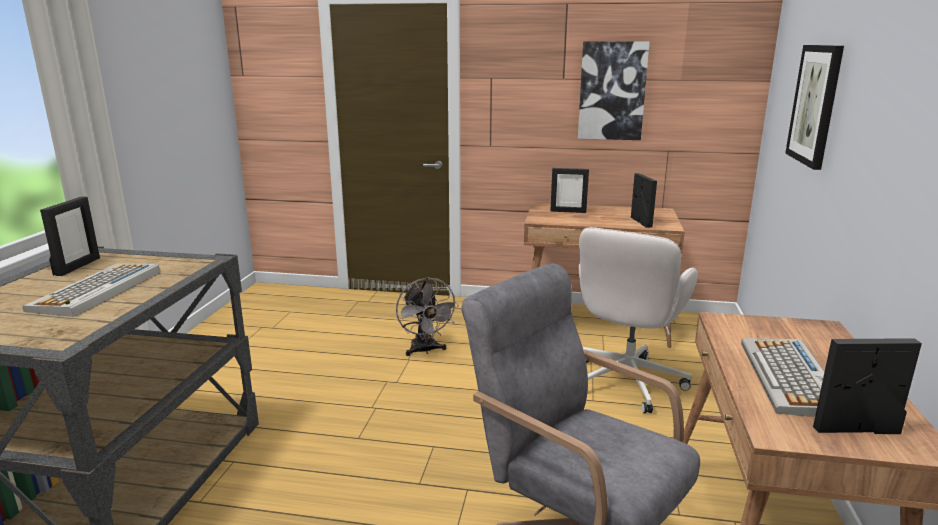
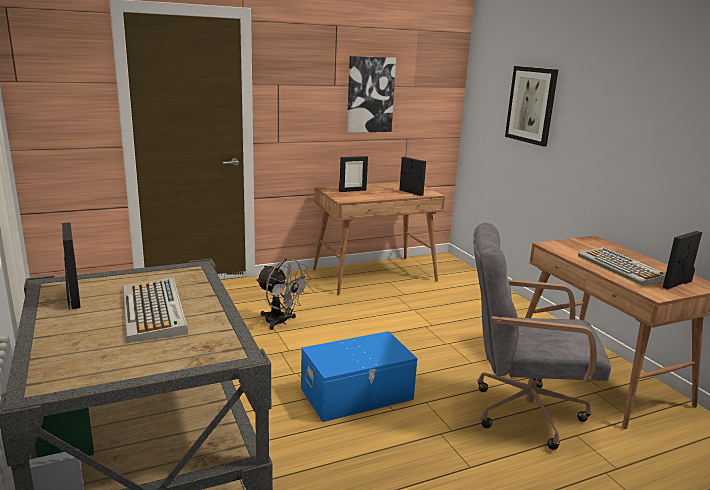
camera: 35 degrees left, 0 degrees up
white office chair [579,227,698,413] -> none
none -> blue storage box [301,331,417,422]

